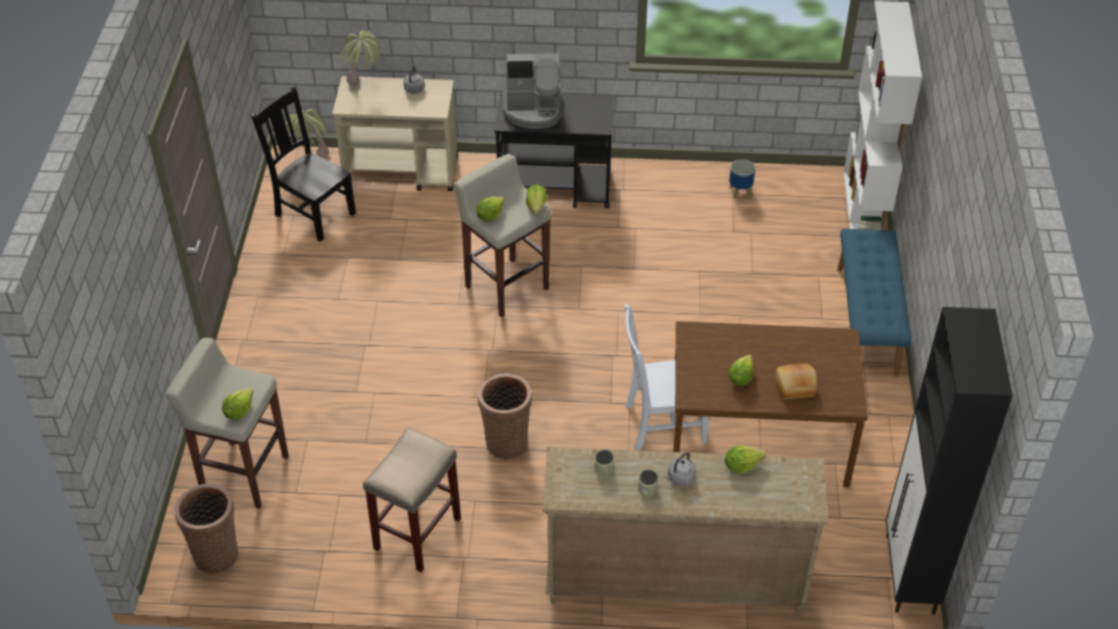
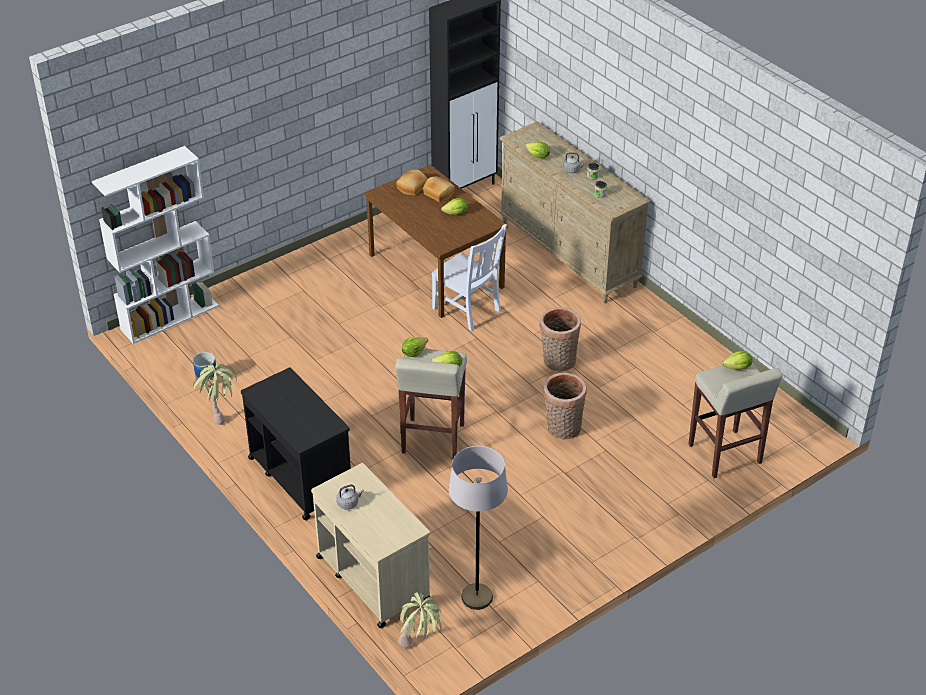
camera: 130 degrees left, 5 degrees down
basket [174,484,238,574] -> basket moved to [543,373,587,439]
black chair [251,86,356,242] -> grey floor lamp [449,446,508,610]
potted plant [339,30,381,86] -> potted plant moved to [193,364,237,425]
beige stool [363,428,461,572] -> none
coffee machine [503,53,563,128] -> none
blue bench [837,229,911,377] -> none
none -> bread [396,170,428,195]

